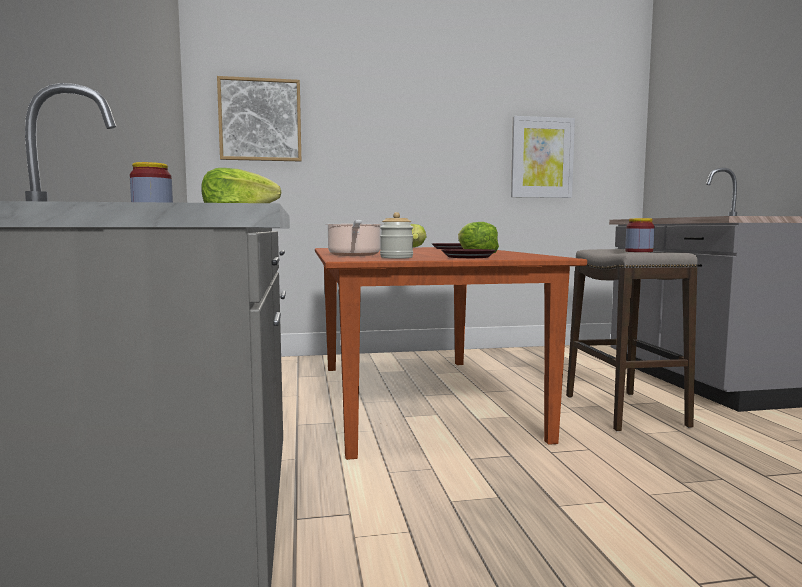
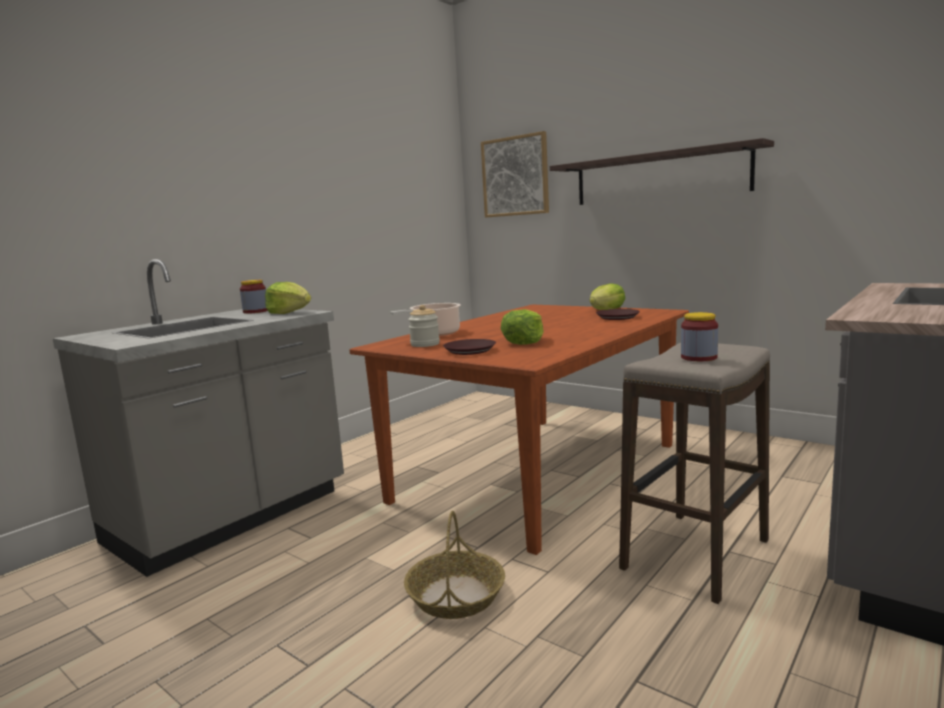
camera: 50 degrees right, 5 degrees up
picture [511,116,575,198] -> none
none -> basket [404,511,505,619]
none -> shelf [550,138,774,205]

